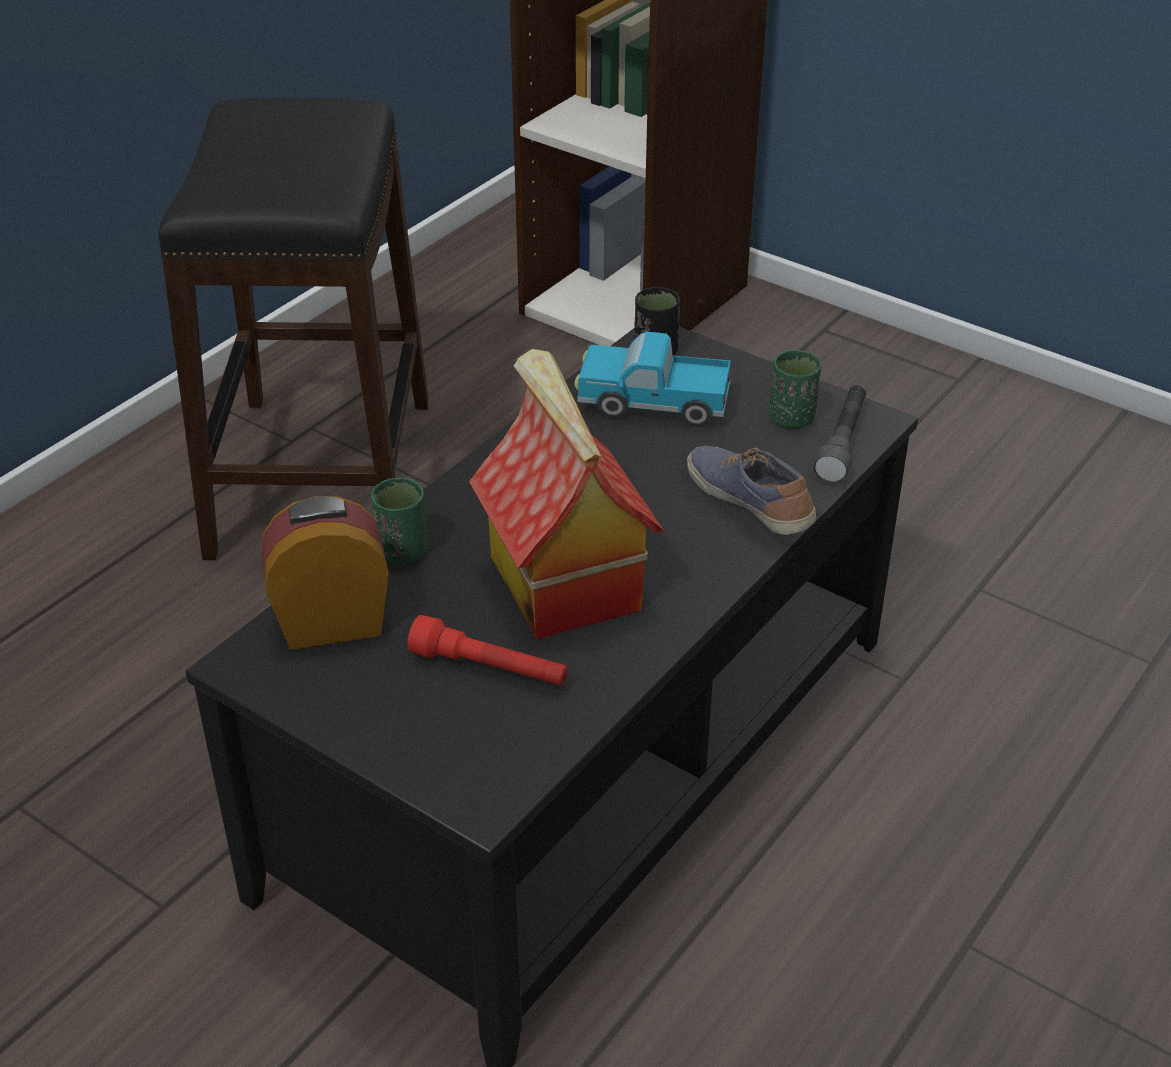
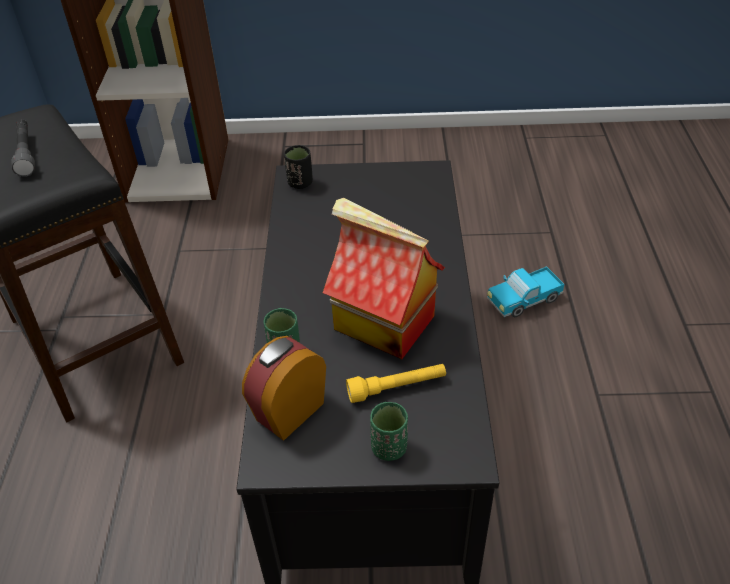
camera: 35 degrees left, 5 degrees up
red flashlight [407,615,568,686] -> yellow flashlight [346,364,446,403]
toy truck [575,332,731,427] -> toy truck moved to [487,266,564,317]
shoe [687,446,816,535] -> none
green cup [769,350,821,429] -> green cup moved to [370,402,408,461]
grey flashlight [814,385,866,483] -> grey flashlight moved to [11,119,35,177]

